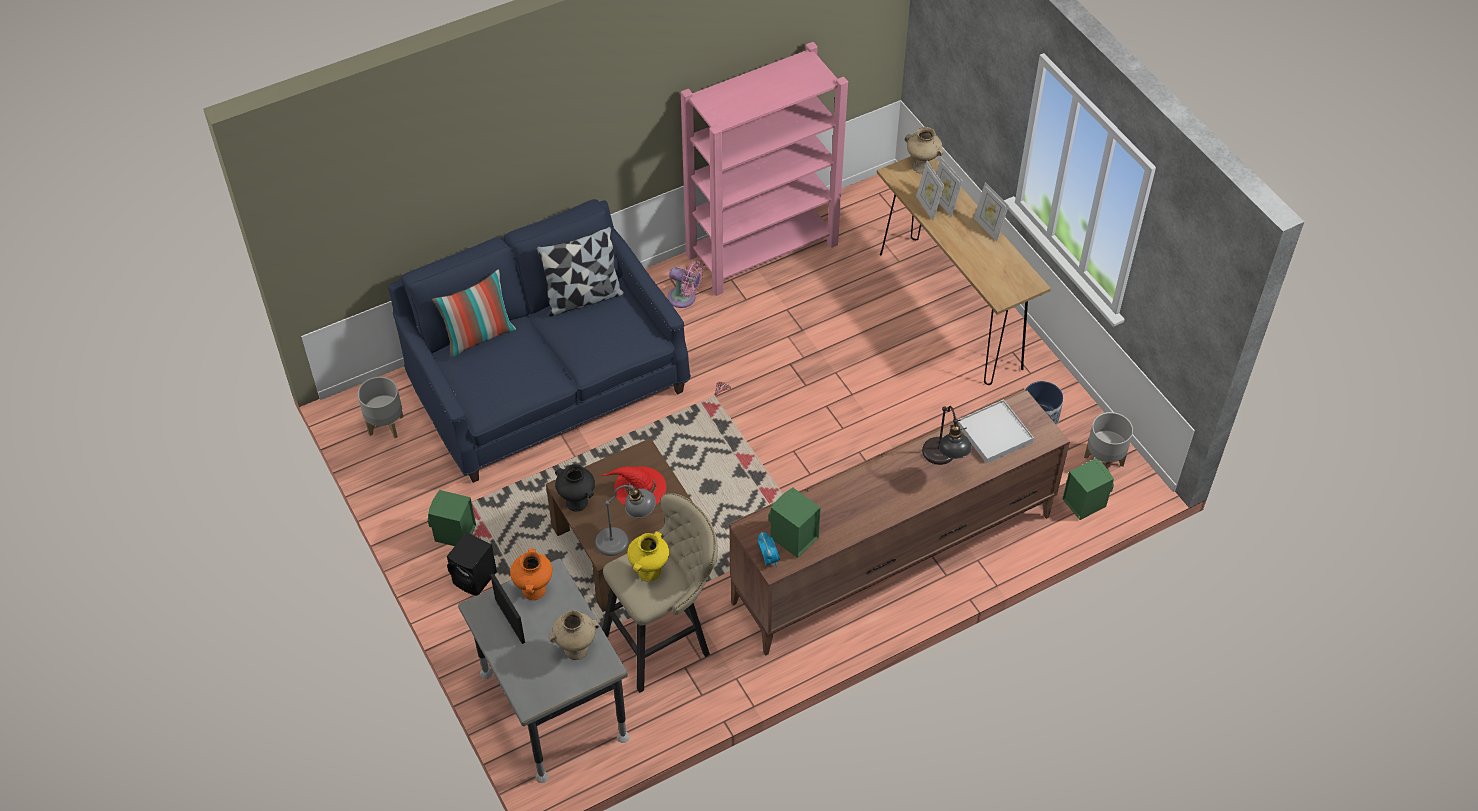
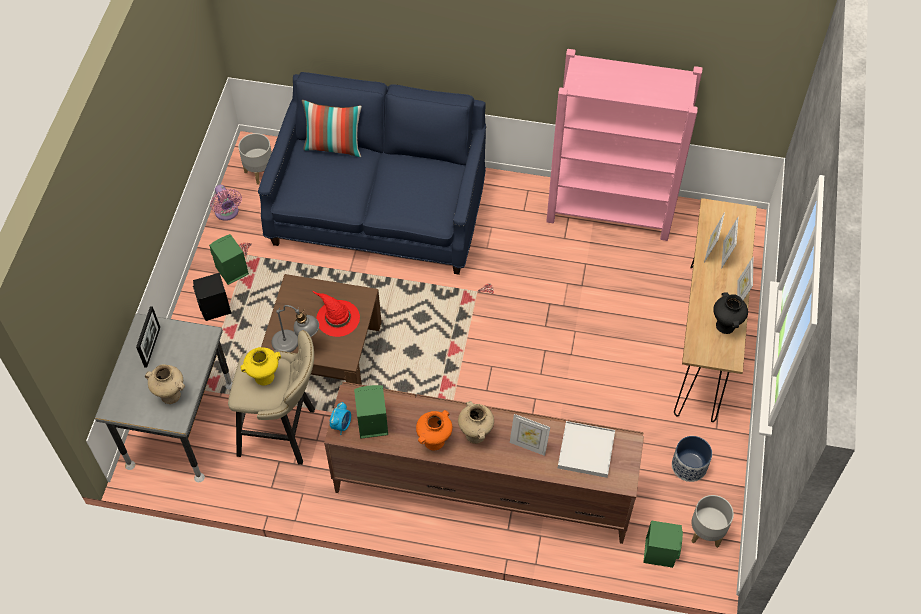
camera: 40 degrees right, 5 degrees up
orange vase [510,549,552,600] -> orange vase moved to [416,410,452,450]
pillow [536,226,624,316] -> none
black vase [555,464,595,511] -> black vase moved to [713,292,748,334]
pink fan [668,261,703,308] -> pink fan moved to [210,185,242,221]
beige vase [904,127,944,174] -> beige vase moved to [458,401,494,444]
grey table lamp [922,406,972,465] -> picture frame [510,414,550,456]

